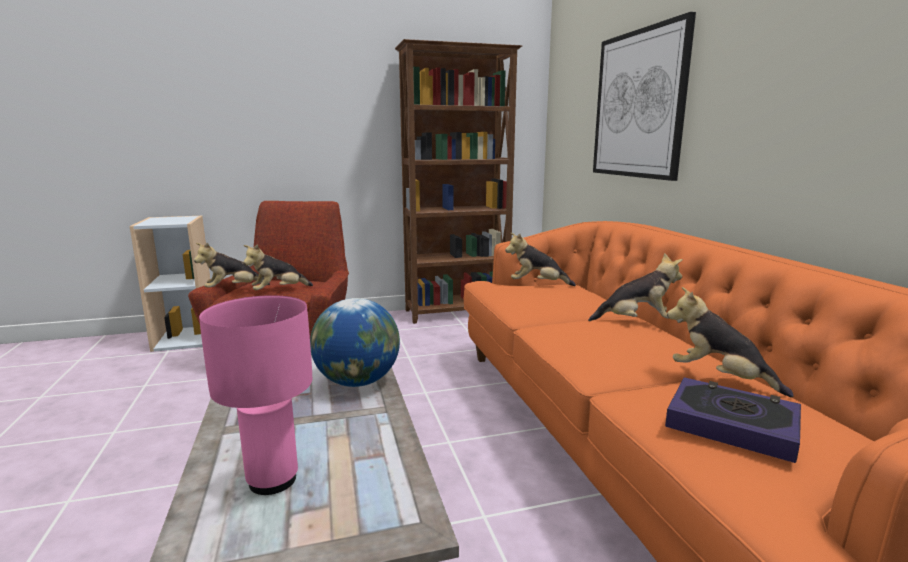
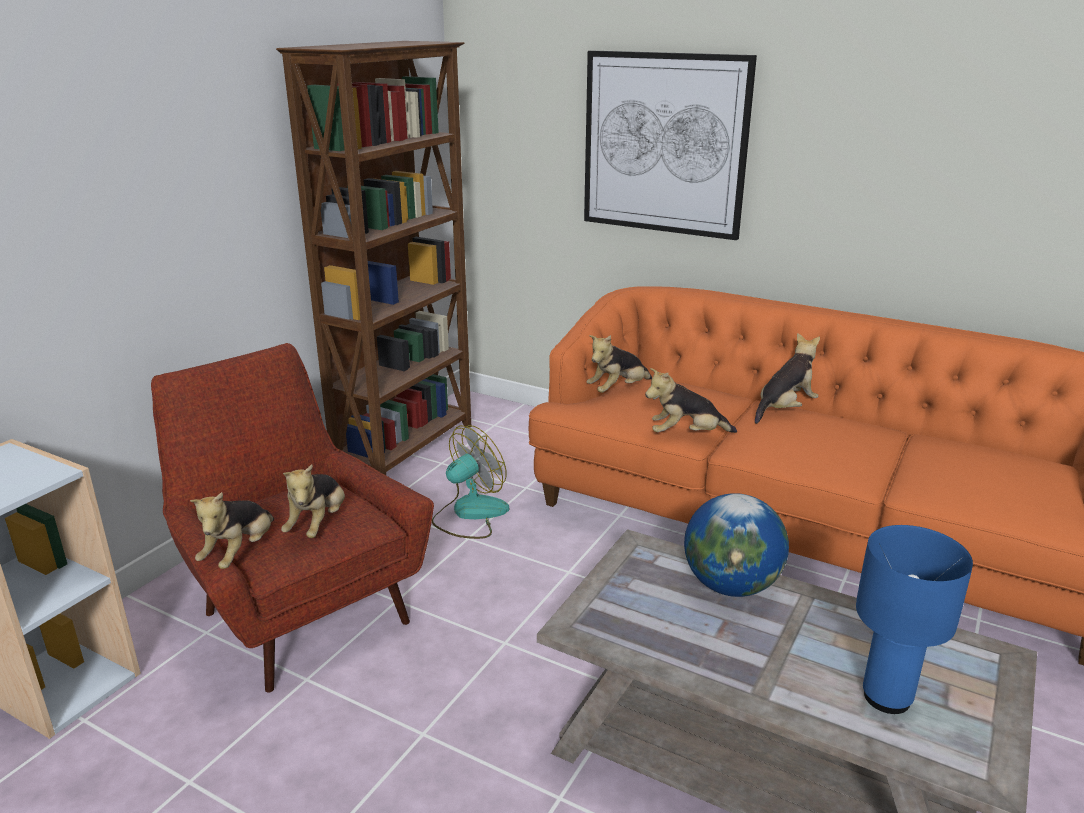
camera: 45 degrees left, 10 degrees up
pink table lamp [199,295,312,495] -> blue table lamp [856,525,973,714]
book [665,377,801,463] -> none
plush toy [667,287,793,397] -> plush toy moved to [645,368,737,433]
none -> fan [432,425,509,539]

